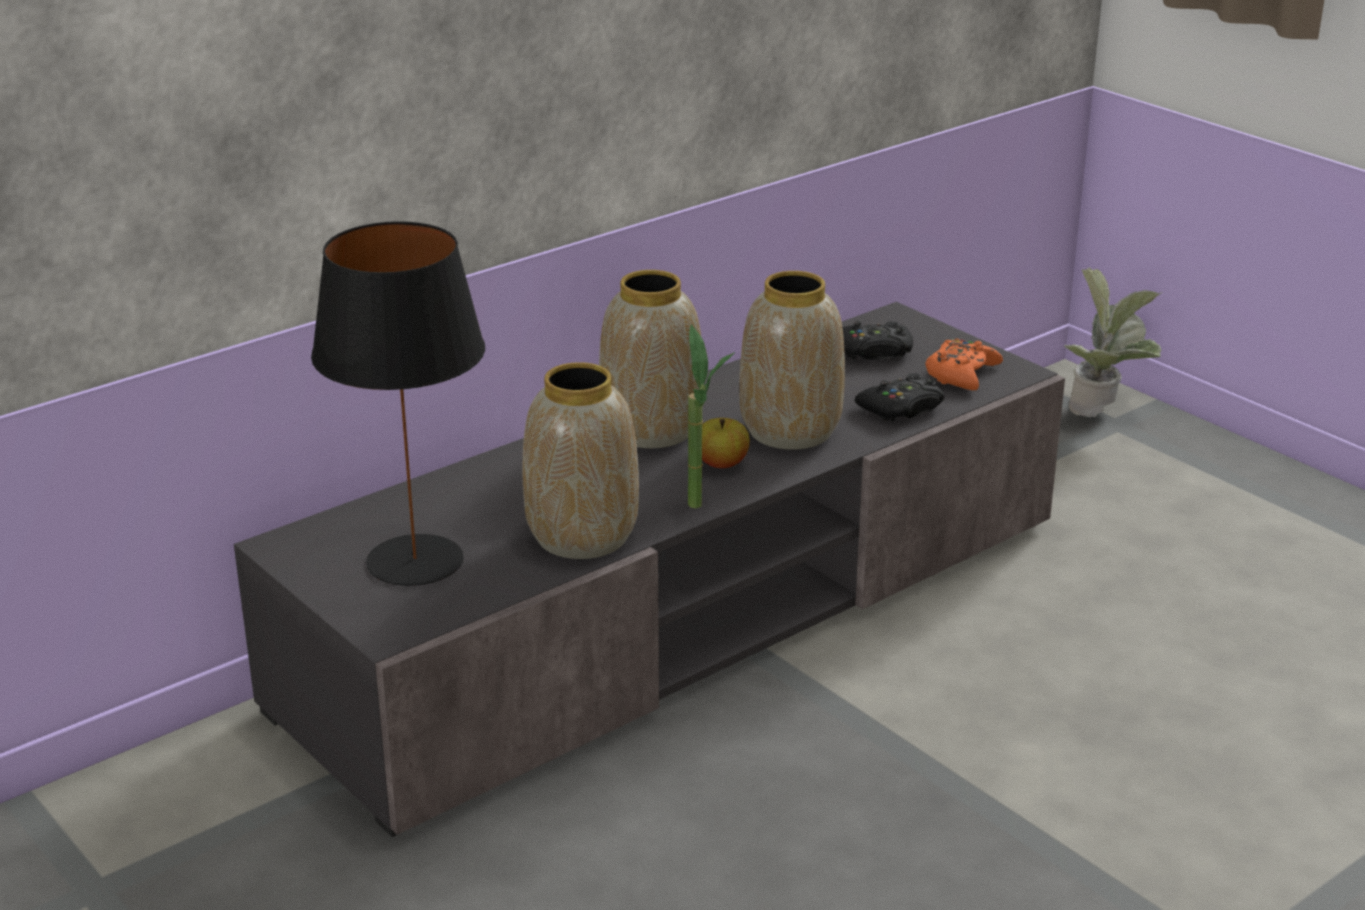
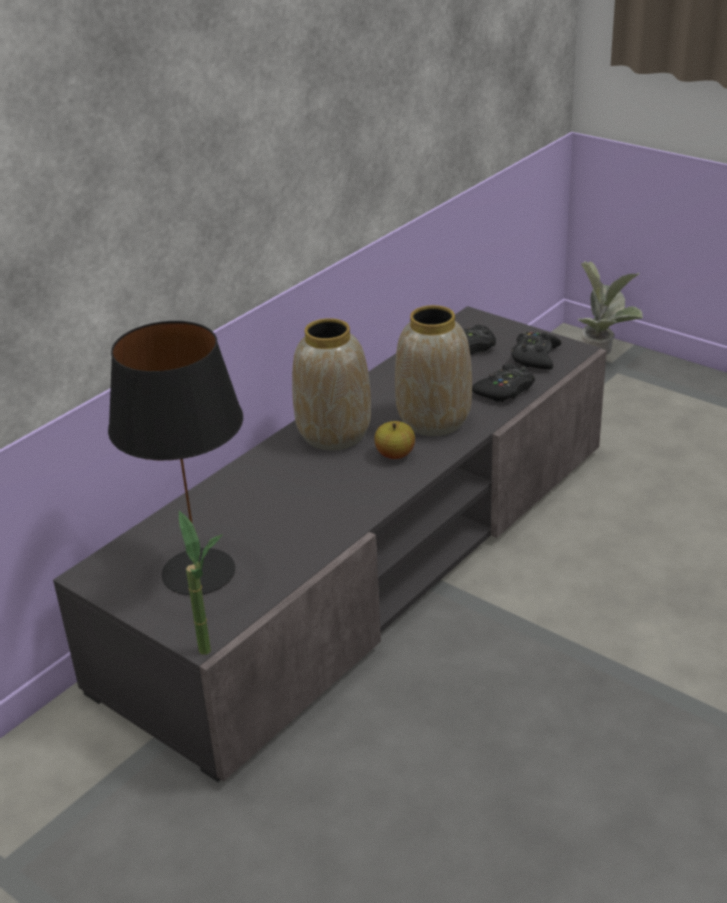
camera: 10 degrees left, 5 degrees up
vase [523,362,639,559] -> none
potted plant [688,324,735,508] -> potted plant moved to [179,511,223,655]
orange game controller [926,338,1003,390] -> black game controller [511,332,561,370]

